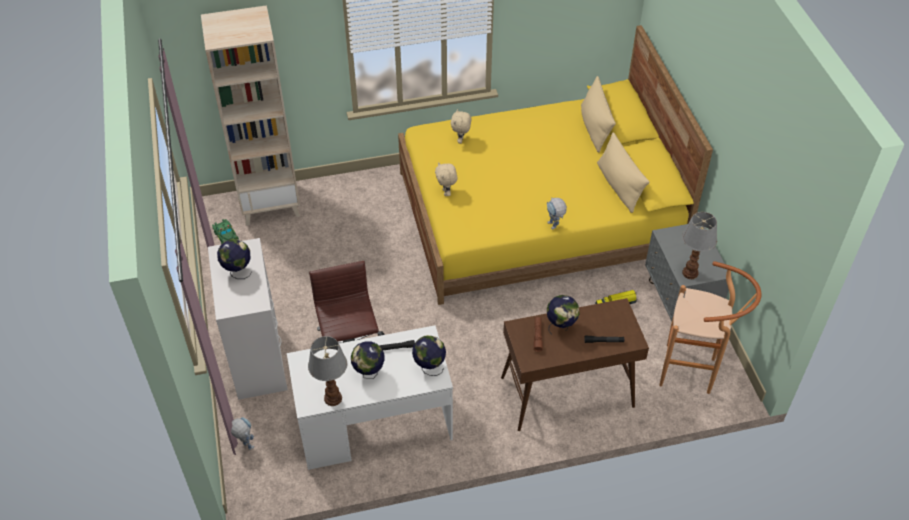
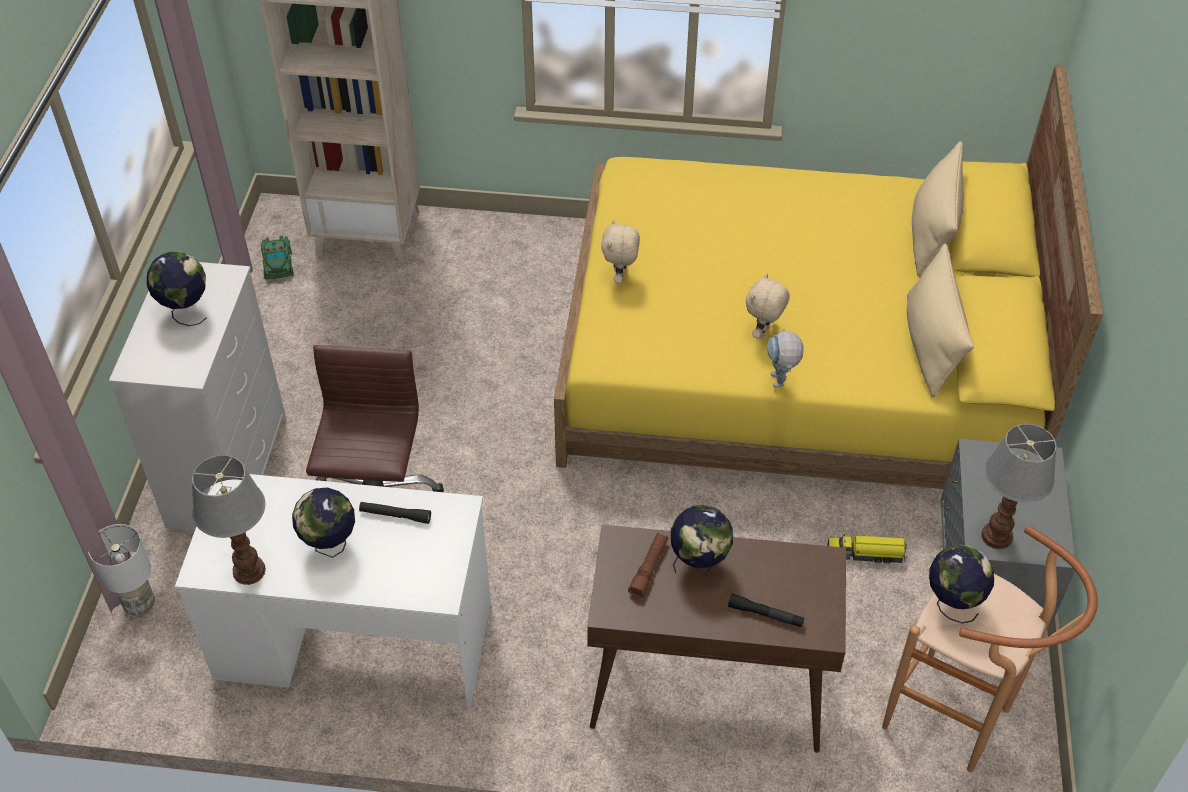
camera: 20 degrees right, 0 degrees up
toy robot [231,417,254,450] -> white table lamp [88,524,155,616]
globe [412,335,446,376] -> globe moved to [929,545,994,624]
beige plush toy [451,109,472,144] -> beige plush toy moved to [746,273,790,339]

